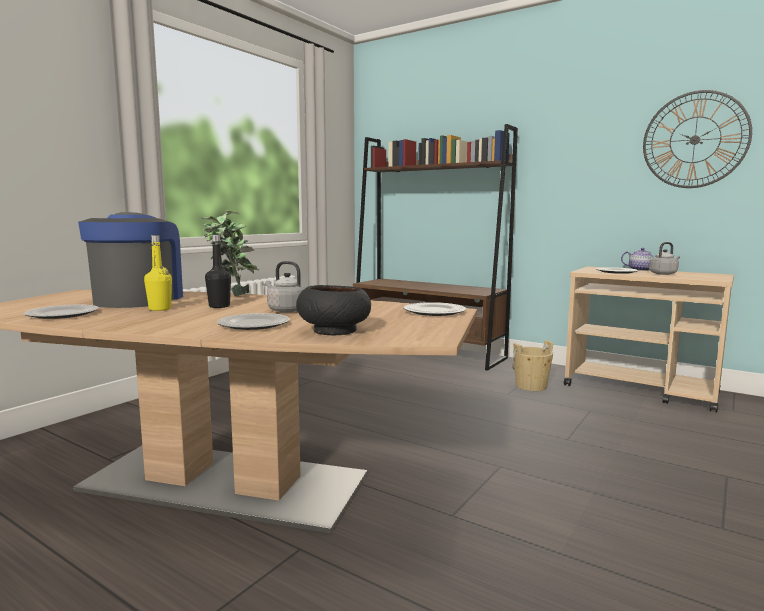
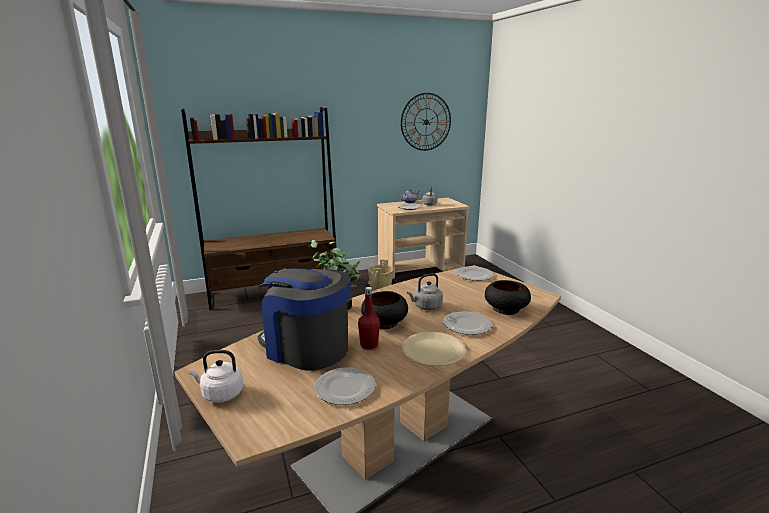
camera: 55 degrees left, 10 degrees up
yellow bottle [144,235,172,311] -> red bottle [358,287,380,350]
black bottle [205,235,231,308] -> black bowl [361,291,408,329]
none -> white kettle [189,350,243,402]
none -> beige plate [402,332,466,366]

